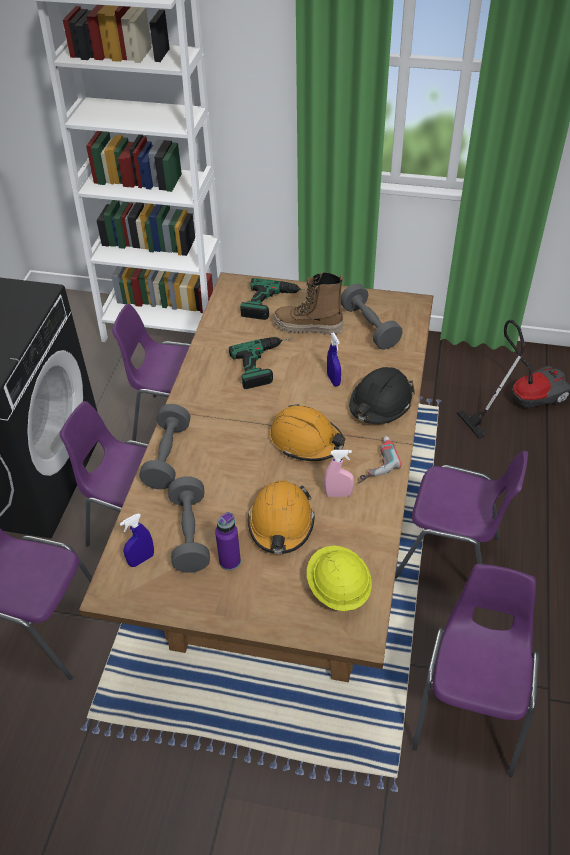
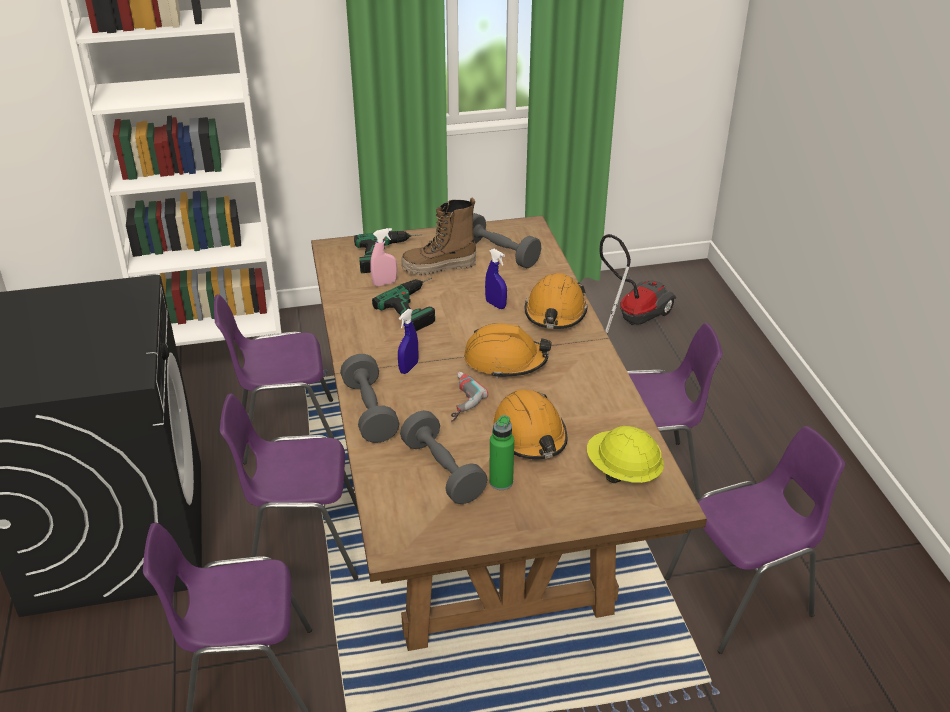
camera: 25 degrees left, 10 degrees down
blue spray bottle [120,514,154,567] -> blue spray bottle moved to [398,309,419,374]
purple bottle [215,512,241,570] -> green bottle [489,415,514,490]
pink spray bottle [324,450,354,497] -> pink spray bottle moved to [370,228,397,286]
black hard hat [349,367,415,424] -> orange hard hat [525,273,588,329]
power drill [357,436,402,484] -> power drill moved to [451,372,488,422]
purple chair [412,564,539,777] -> purple chair turned 75 degrees clockwise [665,426,845,654]

